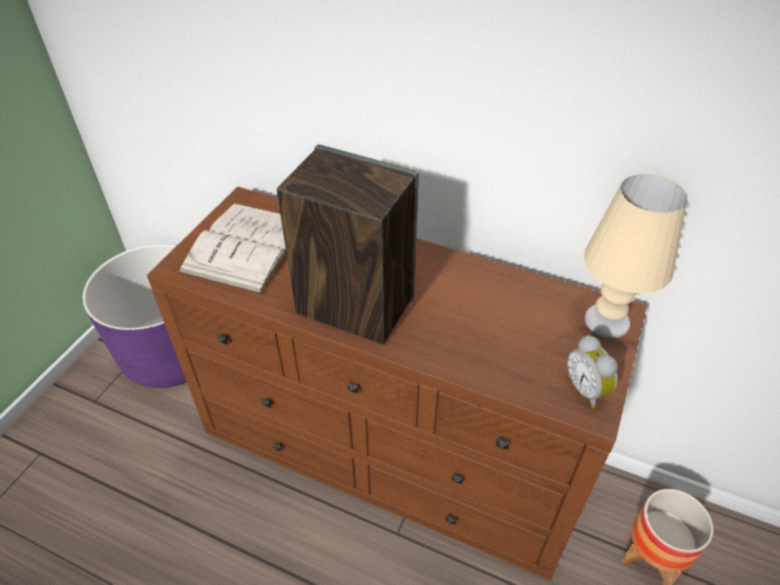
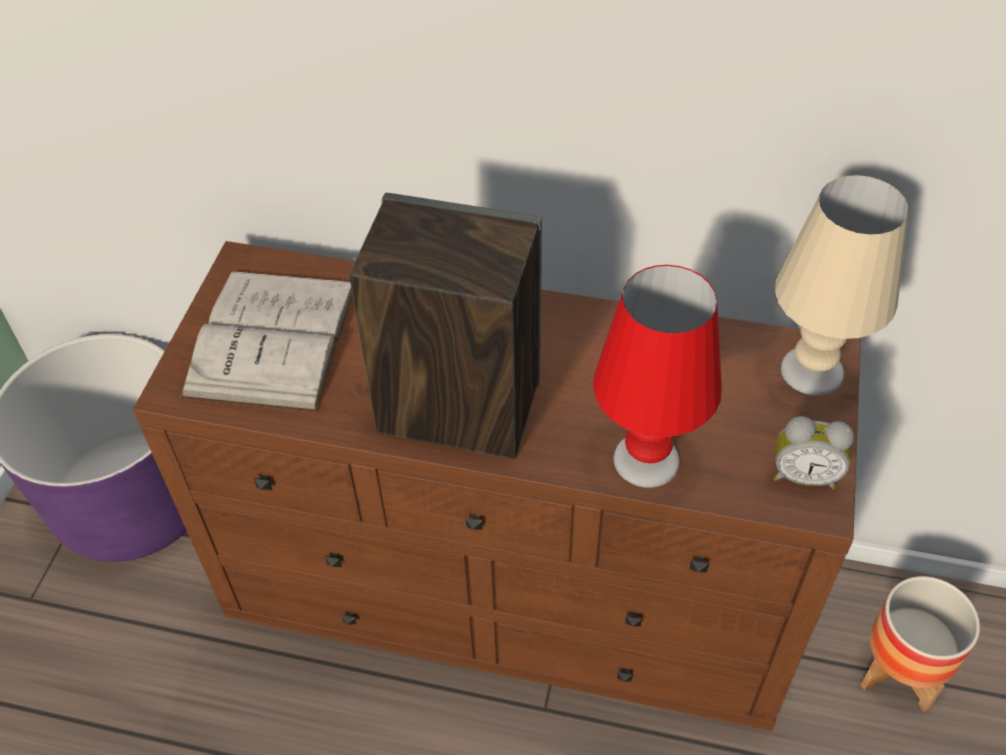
camera: 10 degrees left, 5 degrees up
alarm clock [567,335,618,409] -> alarm clock turned 45 degrees counterclockwise [773,416,854,489]
none -> red table lamp [593,265,722,487]

